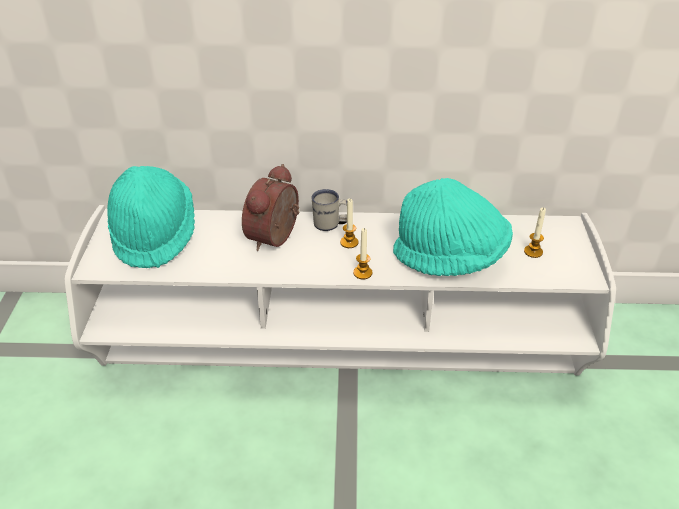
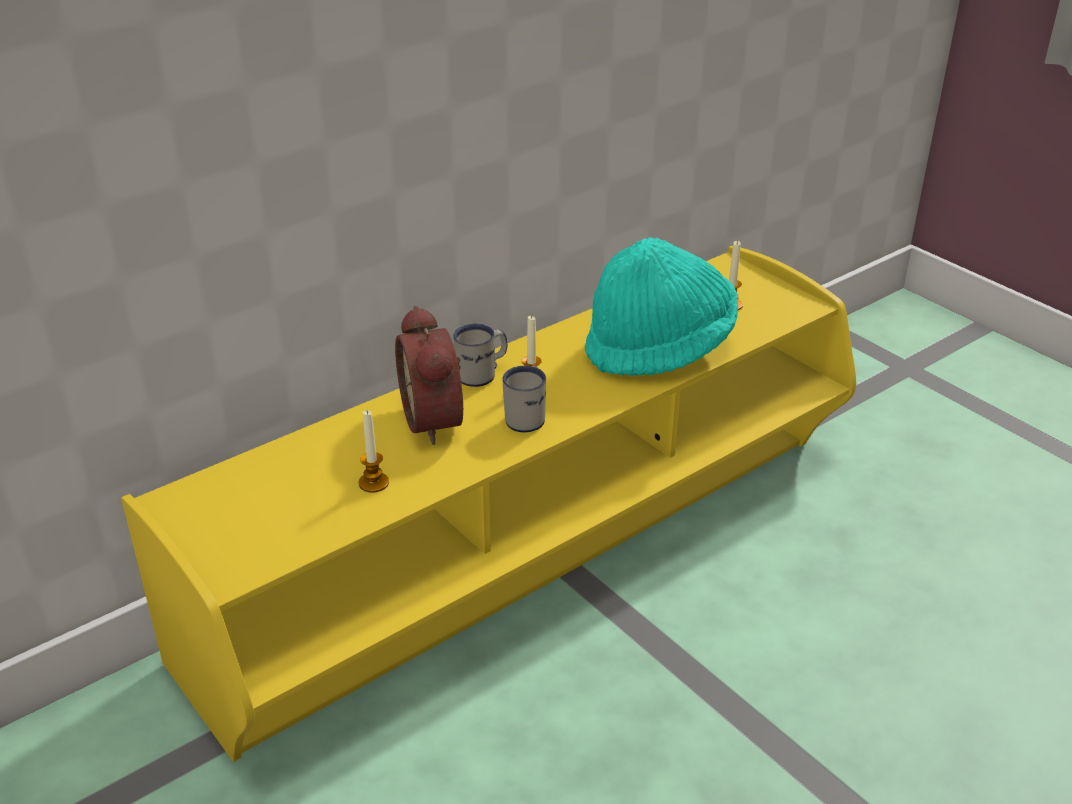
camera: 40 degrees left, 5 degrees down
white tv stand [65,205,616,375] -> yellow tv stand [121,246,856,762]
turquoise hat [107,166,195,268] -> none
candle [353,228,372,279] -> candle moved to [359,411,389,493]
none -> white mug [502,366,546,433]

